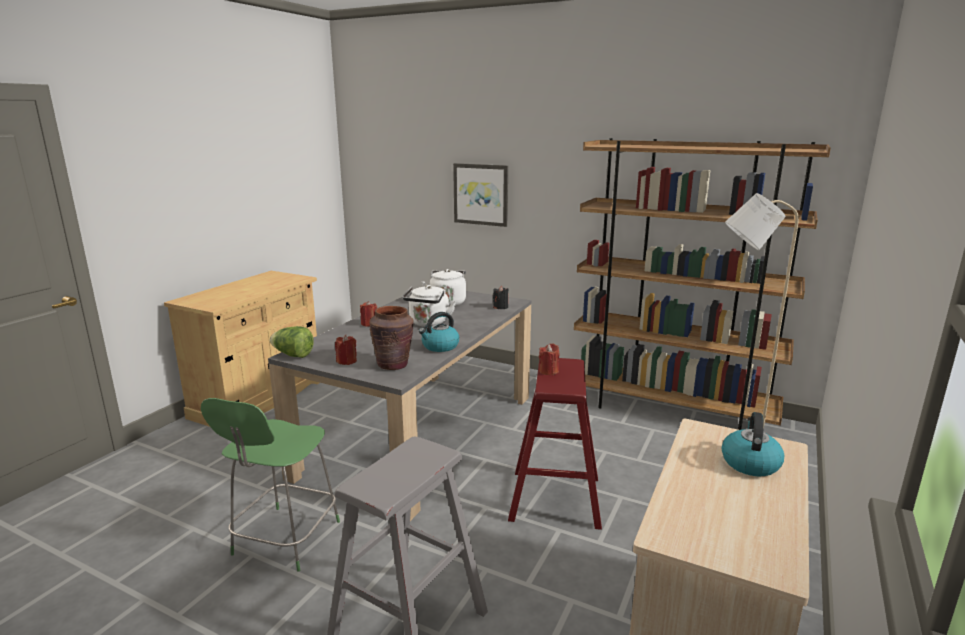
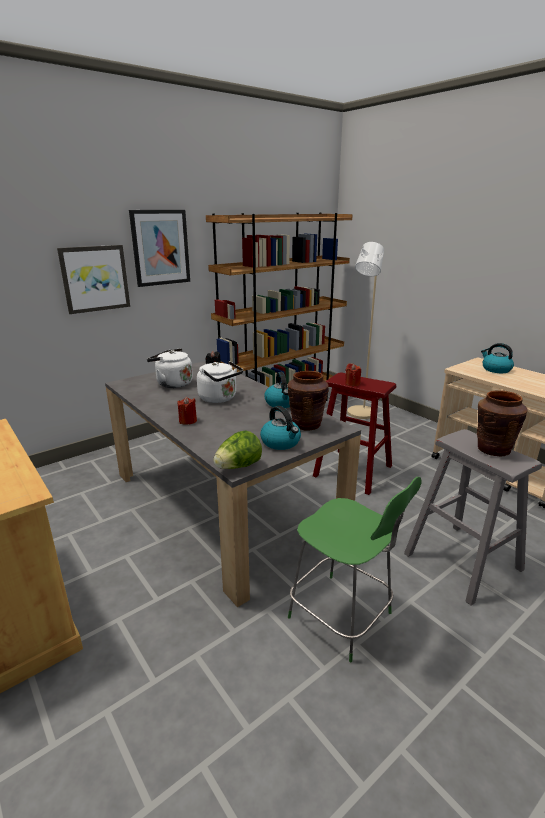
camera: 65 degrees left, 5 degrees up
red candle [335,335,357,365] -> kettle [260,406,301,450]
none -> picture [129,210,190,287]
none -> brown vase [477,390,528,457]

